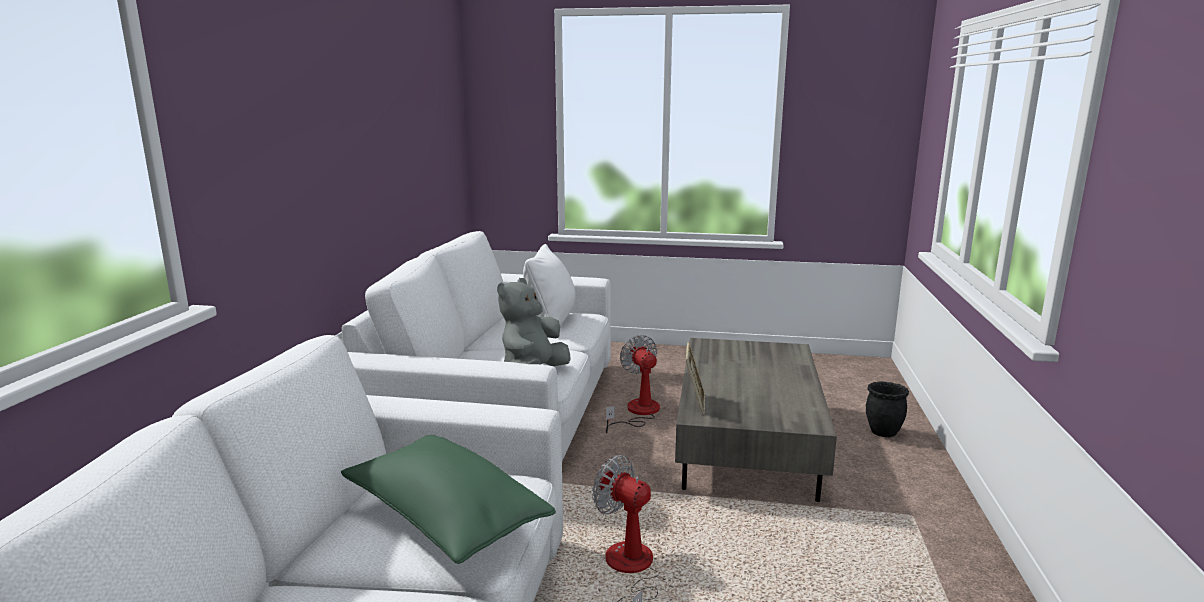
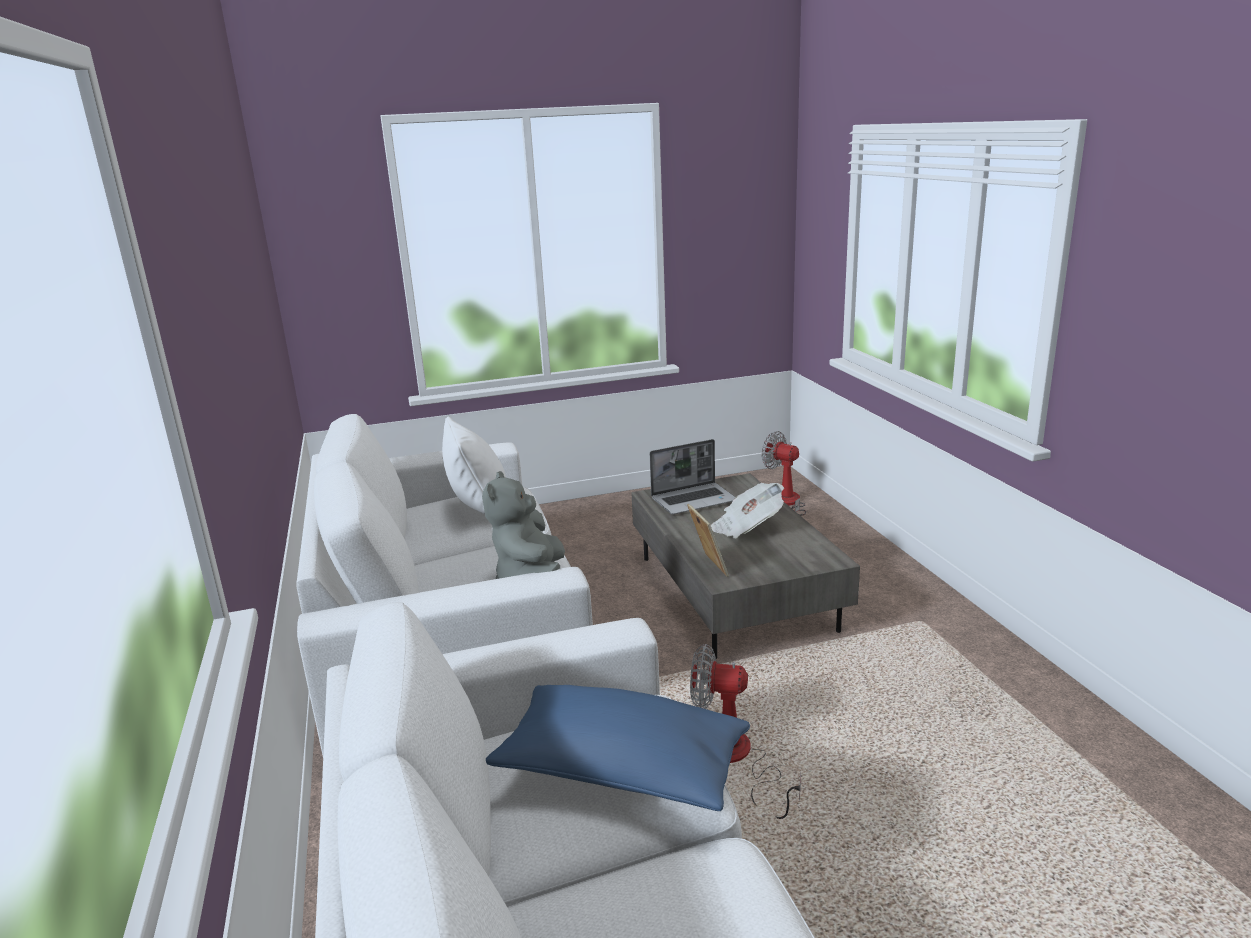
camera: 25 degrees left, 5 degrees up
green pillow [341,435,556,564] -> blue pillow [486,685,750,811]
fan [606,335,660,434] -> fan moved to [762,431,806,516]
black planter [866,382,909,437] -> none
none -> laptop [650,439,736,514]
none -> newspaper [710,483,784,538]

